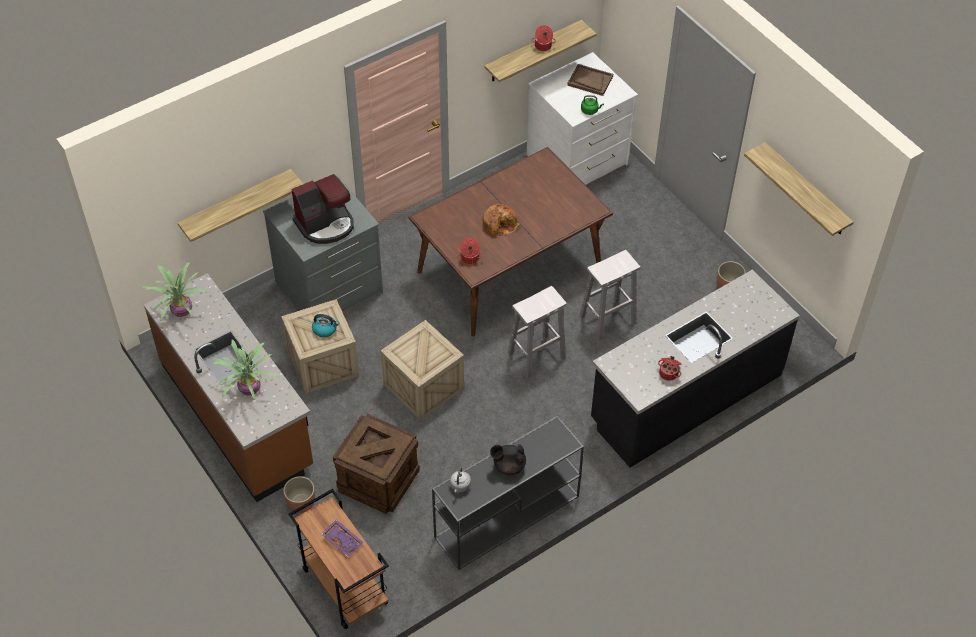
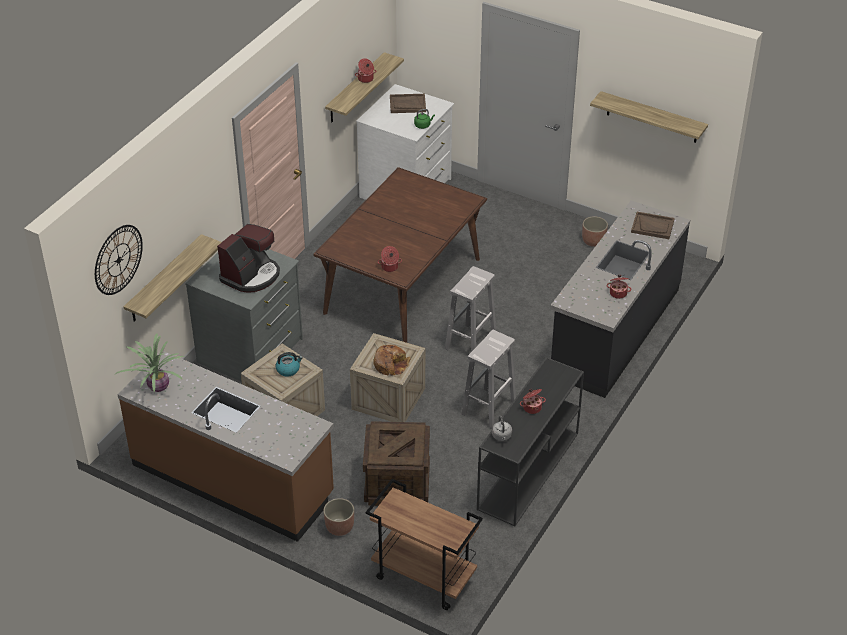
camera: 25 degrees left, 10 degrees down
potted plant [211,339,278,400] -> none
purple tray [322,519,363,558] -> none
bread [483,204,520,237] -> bread moved to [373,345,410,375]
black teapot [490,444,526,475] -> cooking pot [520,389,546,414]
white stool [580,250,640,341] -> white stool moved to [462,330,516,429]
none -> wall clock [95,225,143,295]
none -> brown tray [631,212,675,239]

